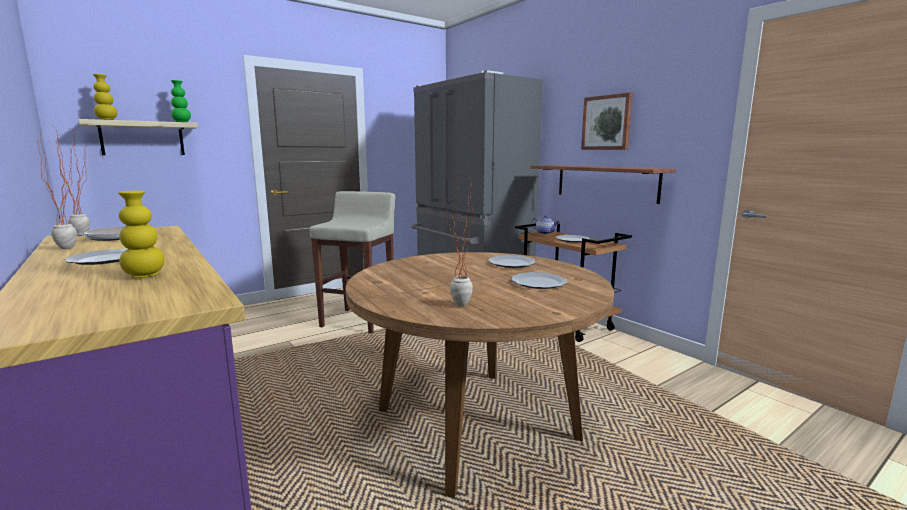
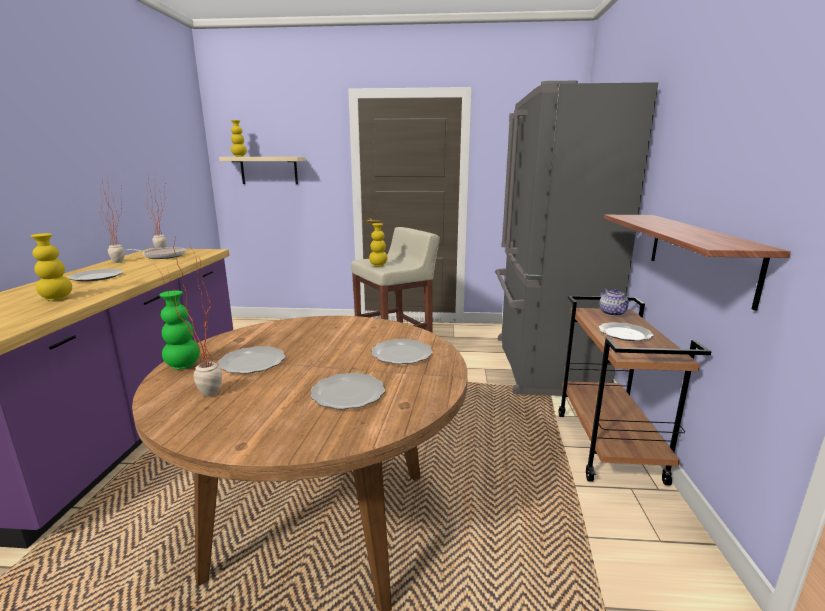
camera: 40 degrees right, 5 degrees up
green vase [171,80,191,122] -> green vase moved to [160,290,200,369]
picture [581,92,633,150] -> none
none -> plate [218,346,285,374]
none -> yellow vase [369,223,388,267]

